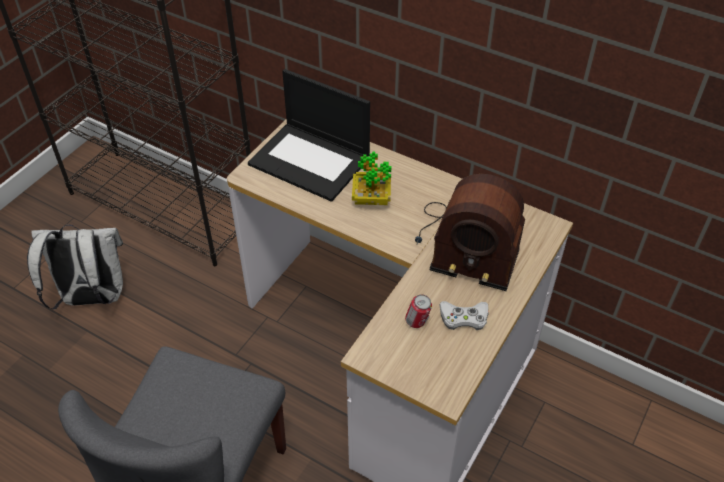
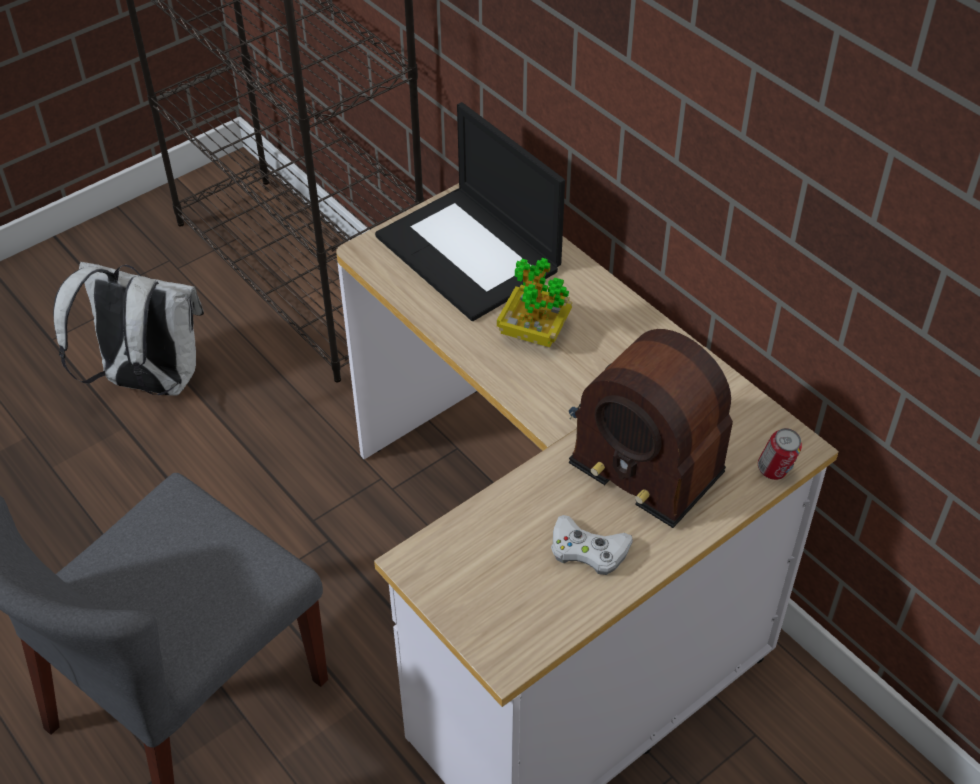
camera: 20 degrees right, 0 degrees up
can [405,294,432,328] -> can moved to [758,428,802,480]

